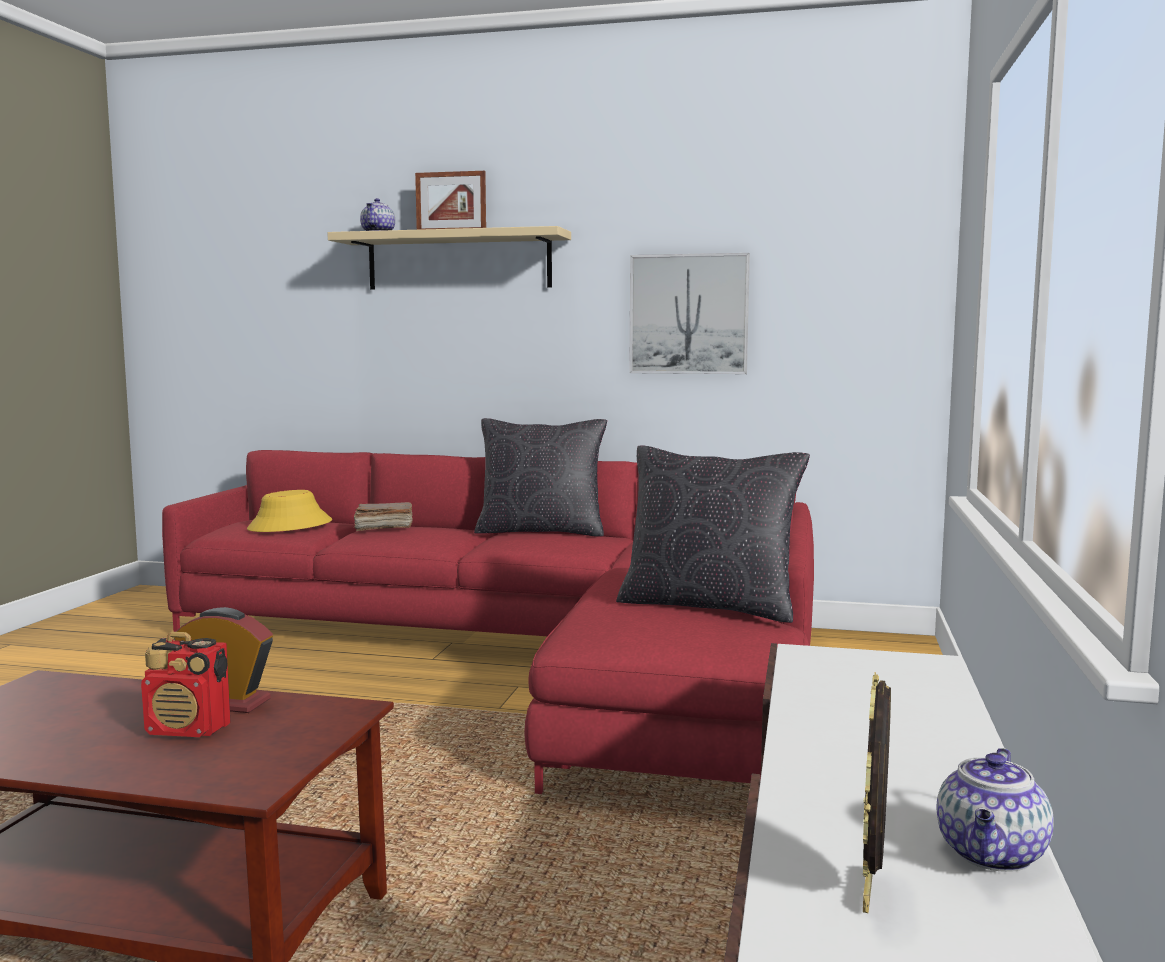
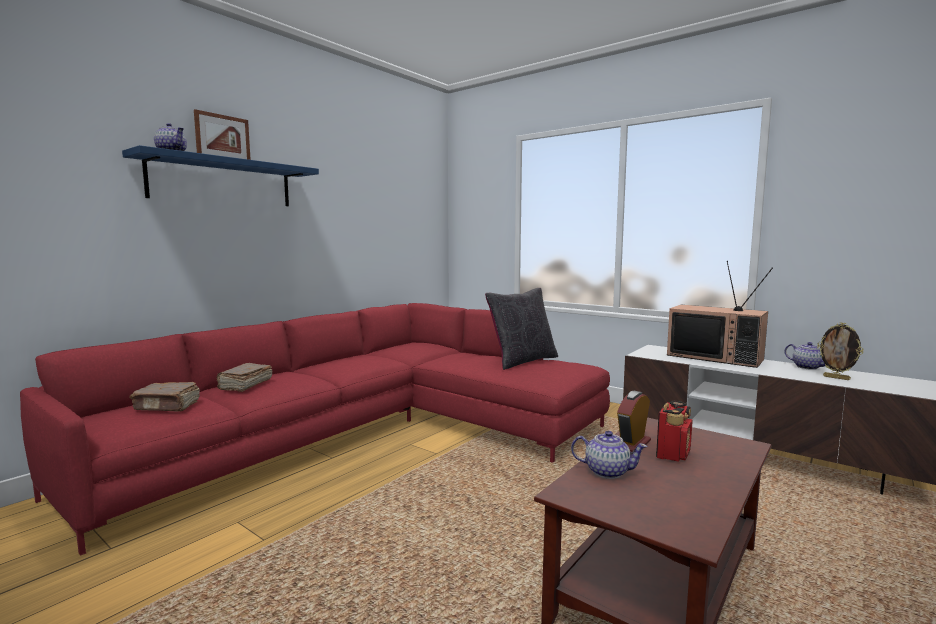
camera: 65 degrees left, 0 degrees up
yellow hat [247,490,332,532] -> brown book [129,382,200,412]
beige shelf [328,226,571,290] -> blue shelf [122,145,319,206]
black pillow [474,418,607,537] -> none
picture [629,253,750,374] -> none
none -> teapot [571,431,648,479]
none -> television [667,261,773,368]

